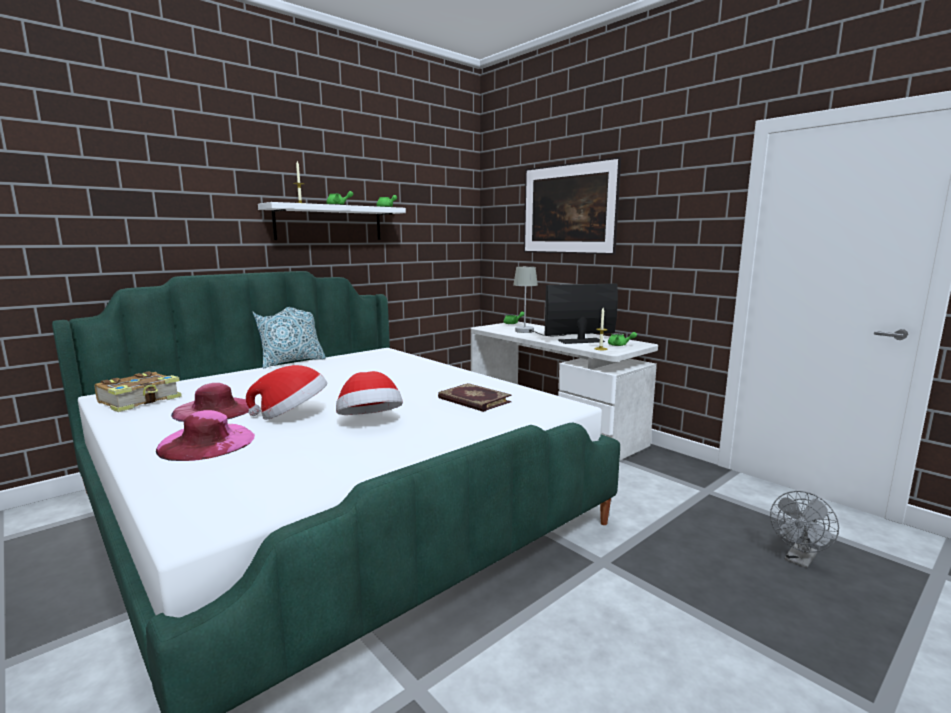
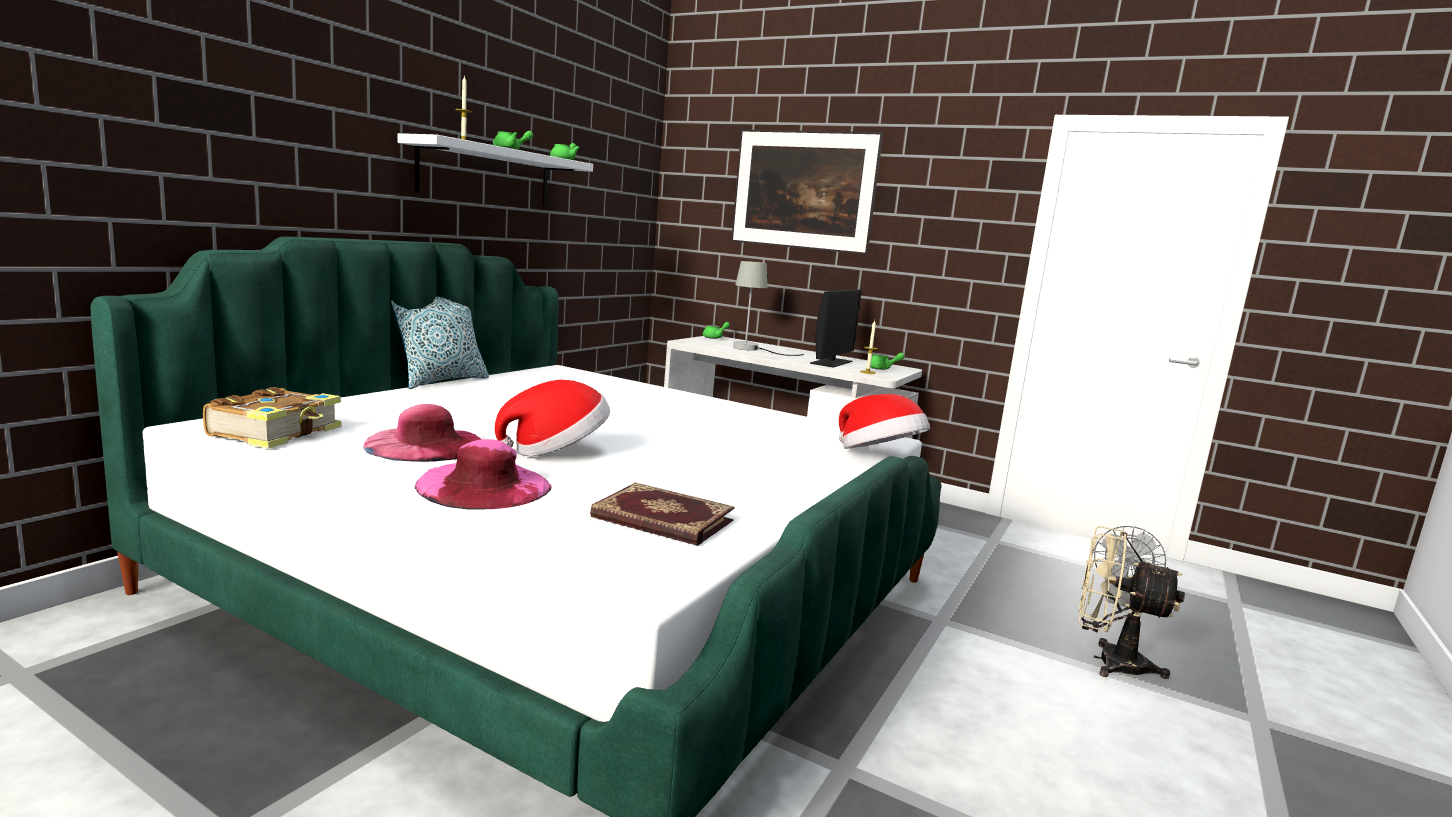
camera: 20 degrees left, 0 degrees up
hat [336,371,403,415] -> hat moved to [839,394,930,449]
book [438,383,512,412] -> book moved to [590,482,734,546]
monitor [545,284,618,344] -> monitor turned 150 degrees clockwise [810,289,862,368]
none -> beige fan [1079,526,1185,679]

